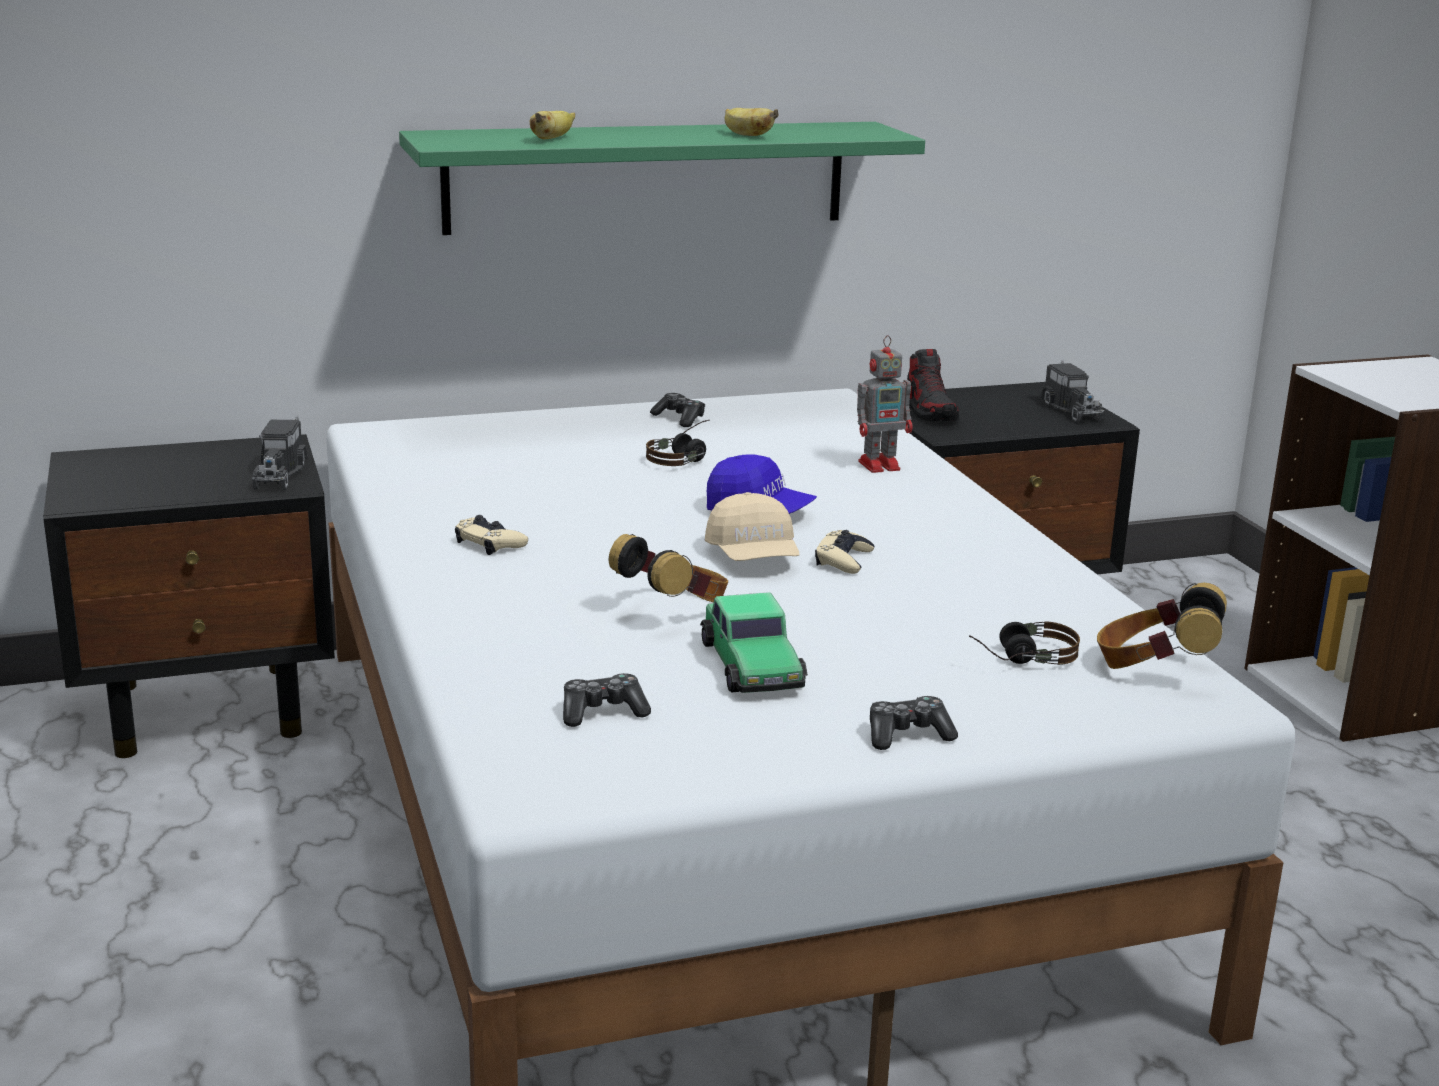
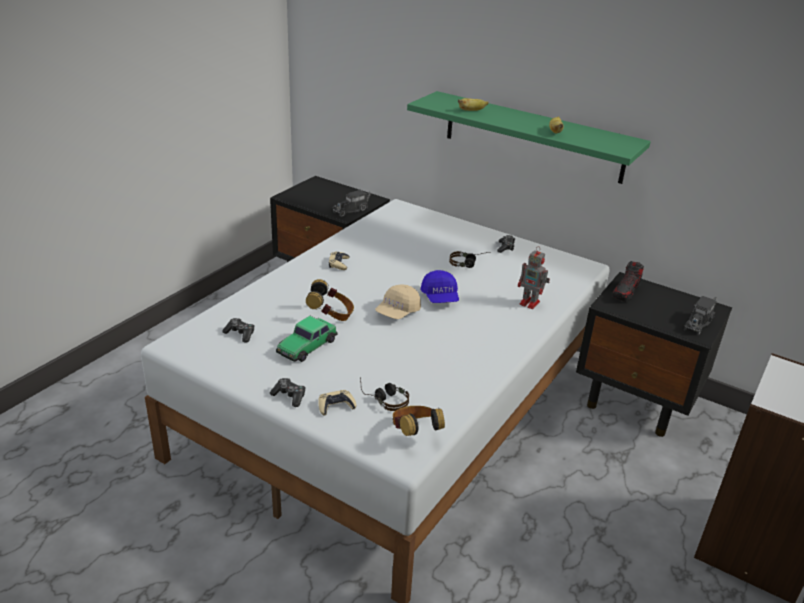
camera: 50 degrees right, 10 degrees up
beige game controller [815,530,874,574] -> beige game controller moved to [318,390,356,415]

